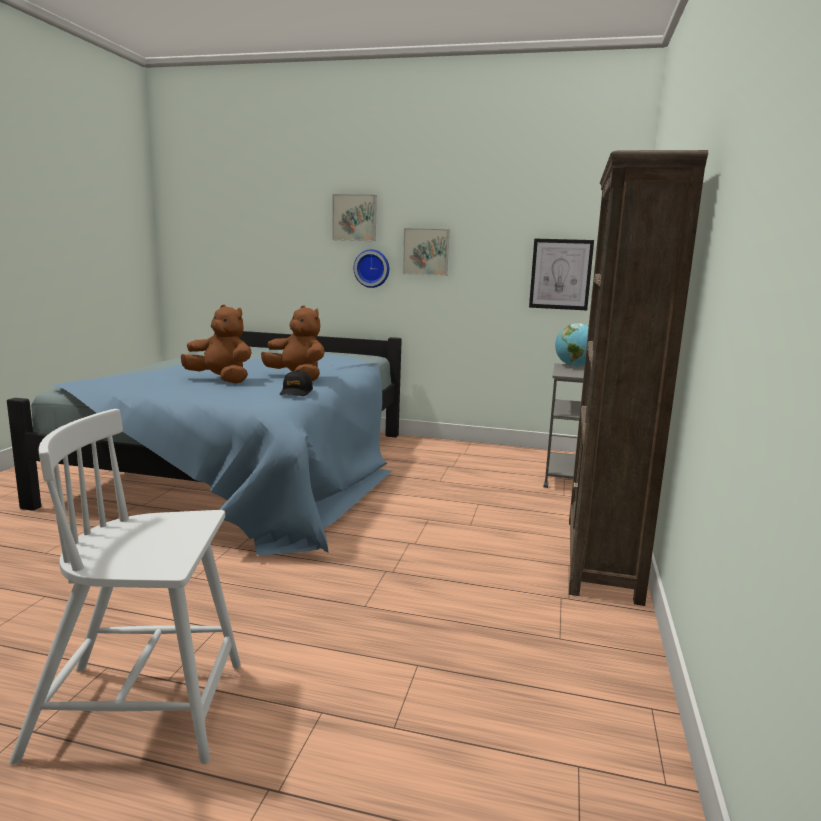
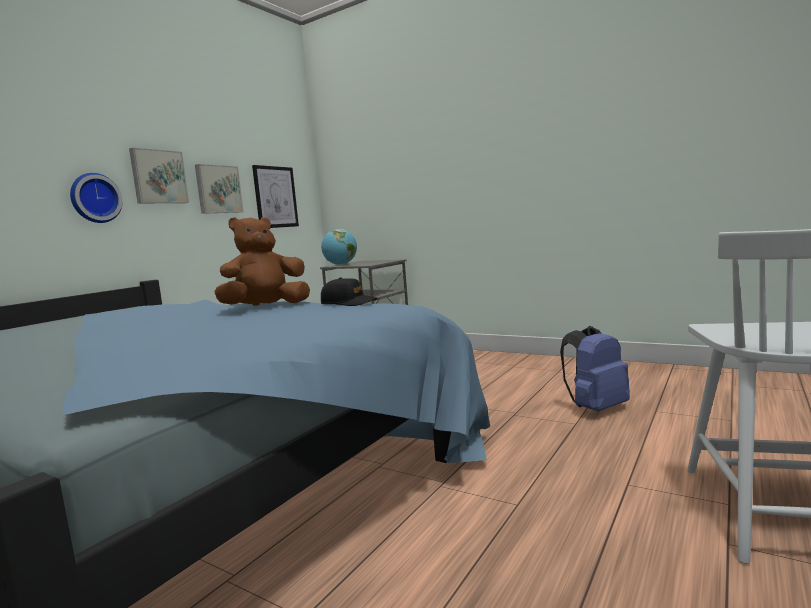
camera: 70 degrees left, 5 degrees down
brown plush toy [181,305,252,384] -> none
picture [332,194,377,241] -> picture moved to [195,164,244,214]
brown bookcase [569,150,708,606] -> none
none -> blue backpack [560,326,630,411]

